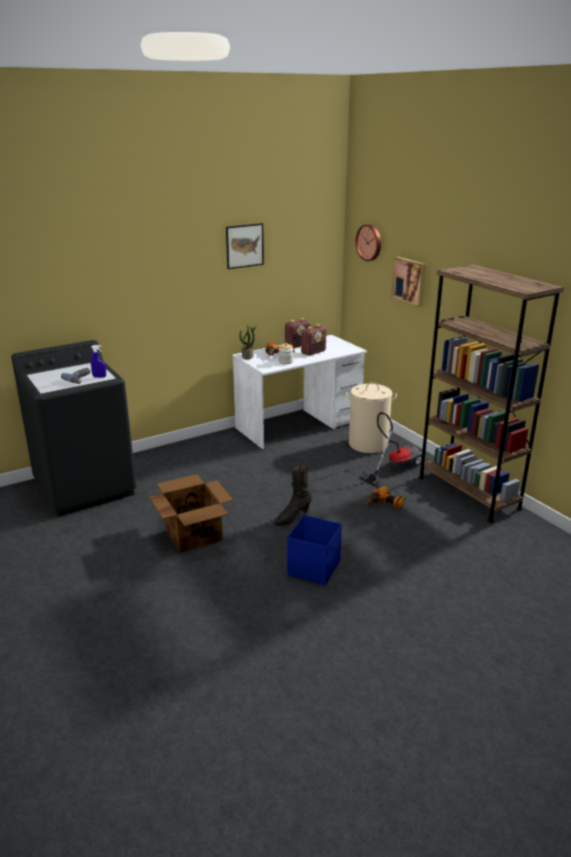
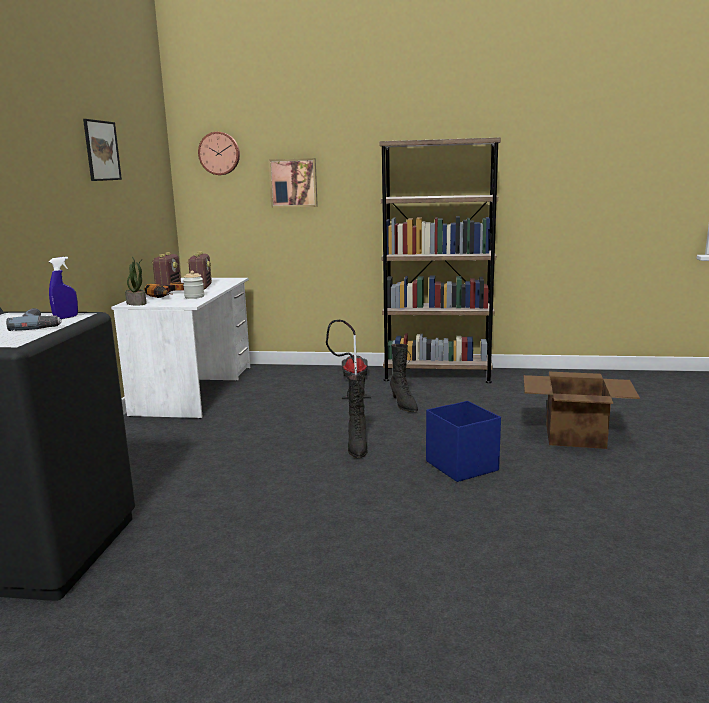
camera: 50 degrees left, 10 degrees down
cardboard box [150,474,233,553] -> cardboard box moved to [524,372,640,449]
beige laundry basket [346,382,397,453] -> none
power drill [363,486,405,509] -> black boot [390,344,418,412]

